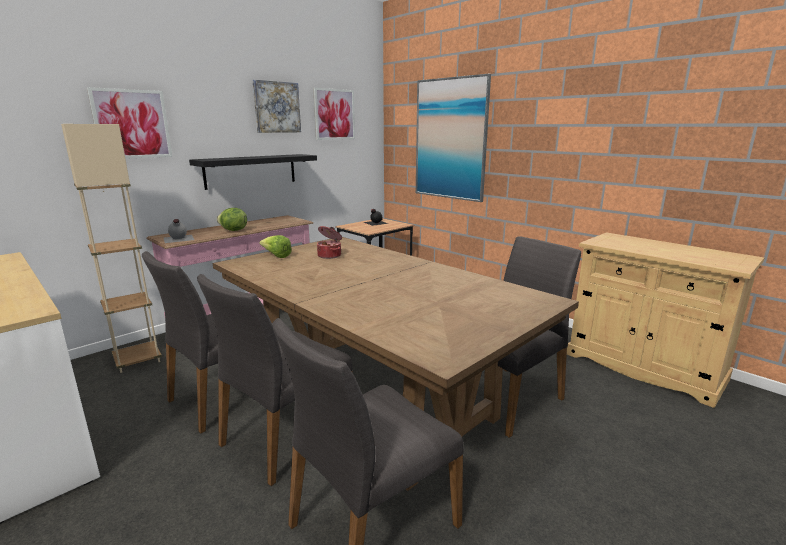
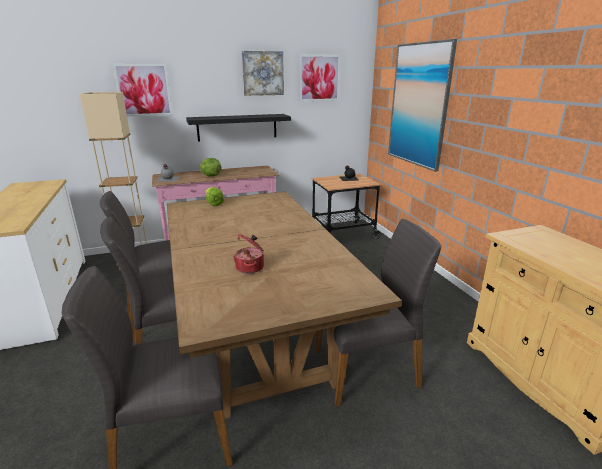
camera: 25 degrees right, 5 degrees up
cooking pot [317,226,342,259] -> cooking pot moved to [233,234,264,274]

